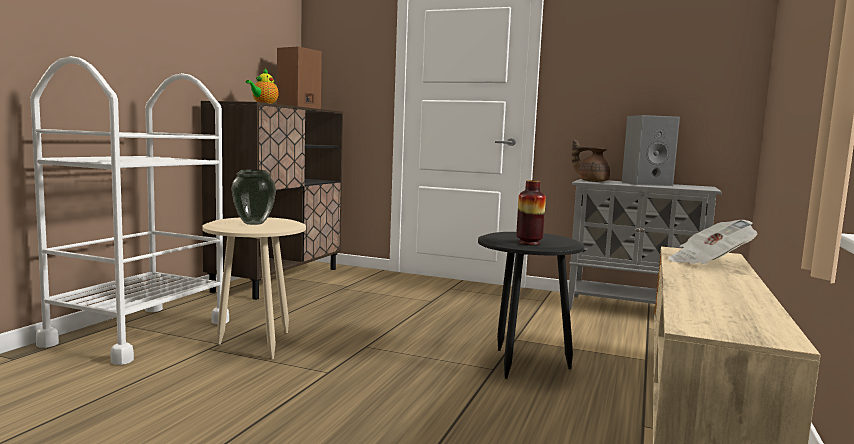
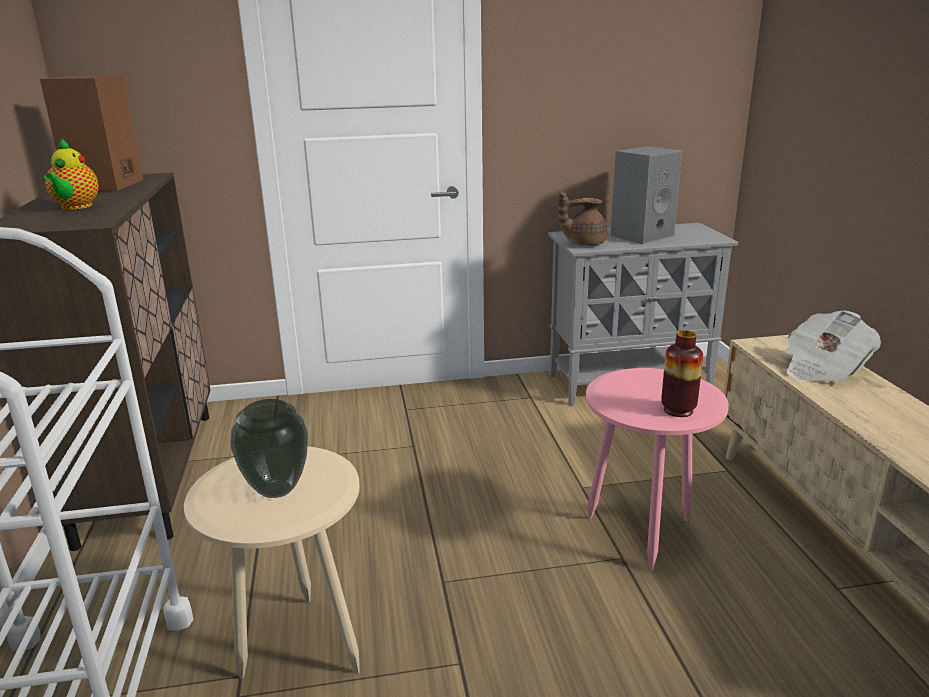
camera: 30 degrees left, 15 degrees up
black side table [478,232,584,379] -> pink side table [586,368,729,571]

